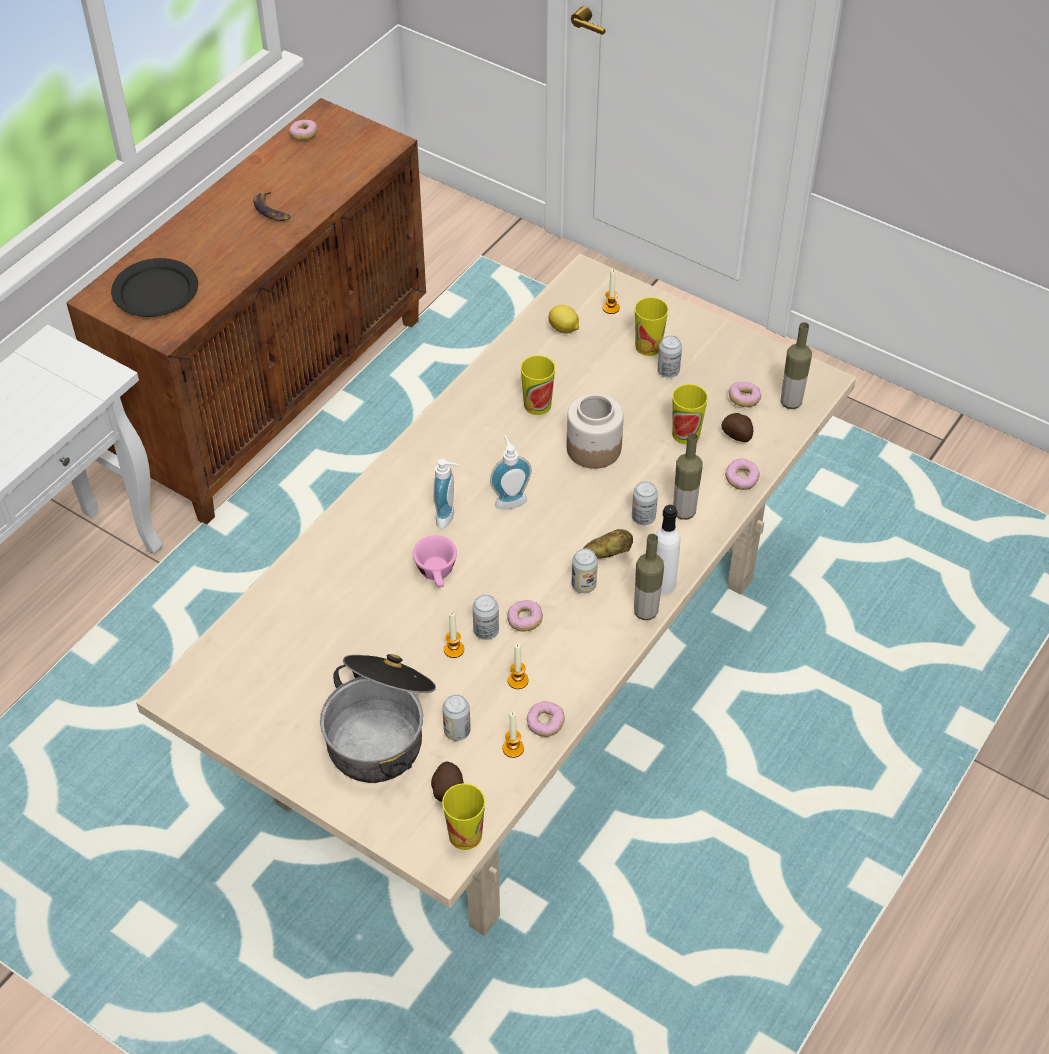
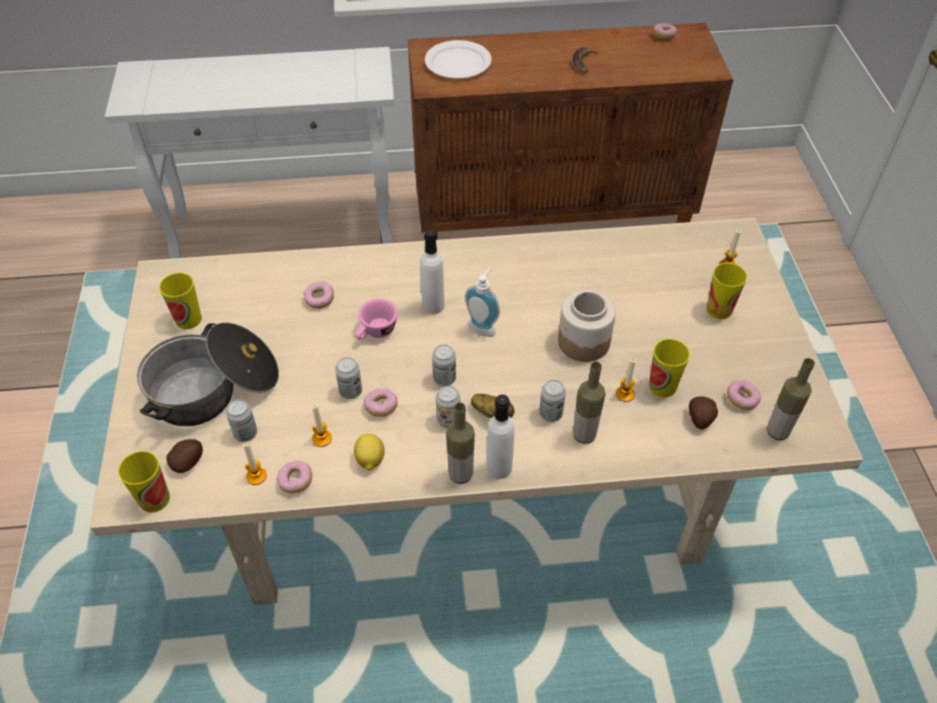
camera: 50 degrees right, 0 degrees up
black plate [111,258,198,317] -> white plate [425,40,492,78]
soap dispenser [433,459,459,529] -> white bottle [420,229,444,314]
candle [444,612,464,658] -> candle moved to [616,359,635,402]
cup [521,355,555,415] -> cup moved to [159,273,202,329]
lemon [548,305,579,334] -> lemon moved to [354,434,385,471]
can [657,335,682,378] -> can moved to [432,345,456,386]
donut [725,459,760,490] -> donut moved to [304,281,334,309]

